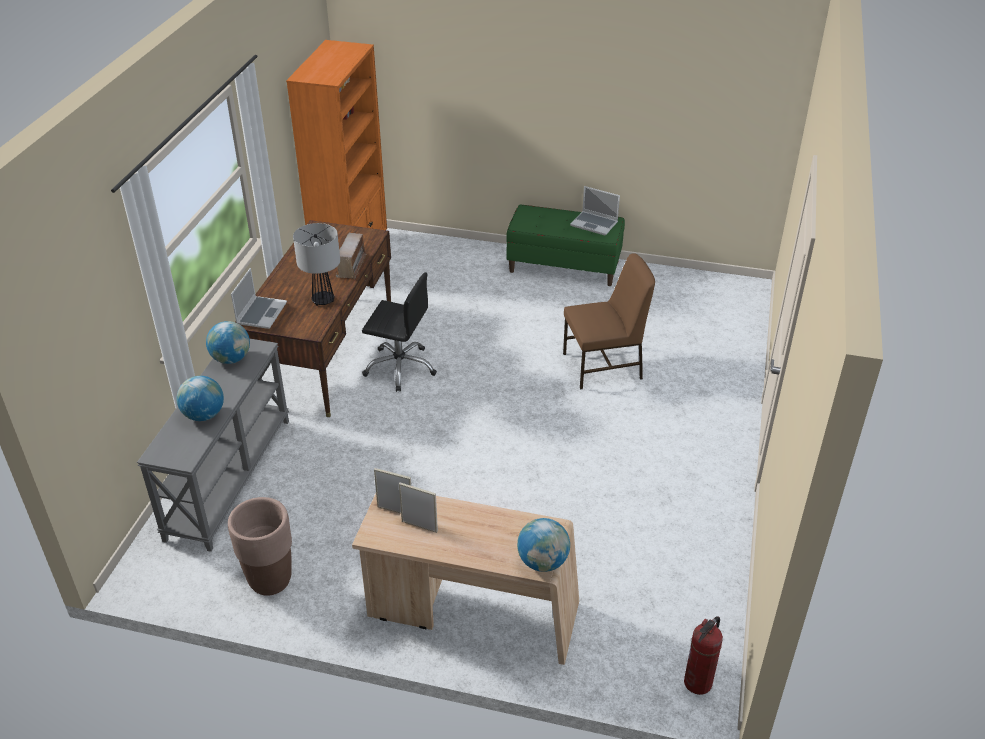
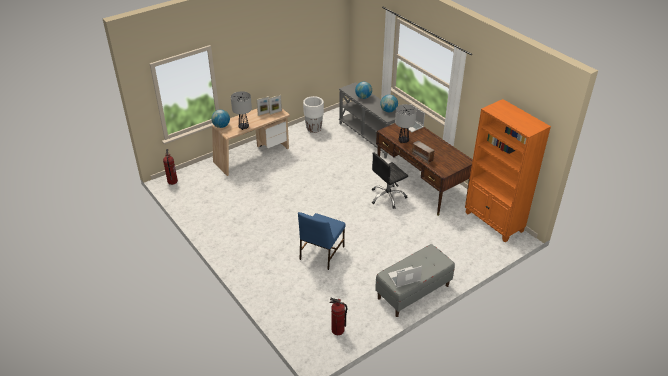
camera: 130 degrees right, 0 degrees up
brown planter [228,497,292,596] -> white planter [303,96,324,133]
green bench [506,205,625,286] -> grey bench [375,244,455,317]
brown chair [563,253,655,389] -> blue chair [298,212,345,270]
none -> table lamp [231,91,252,130]
none -> fire extinguisher [330,298,347,335]

